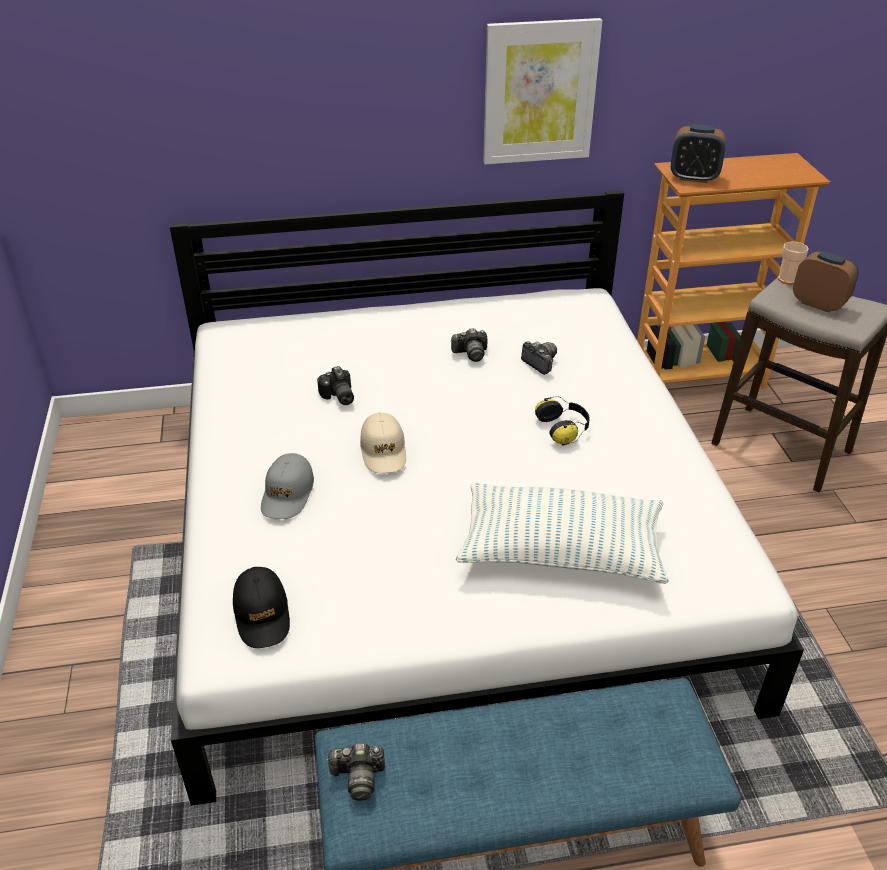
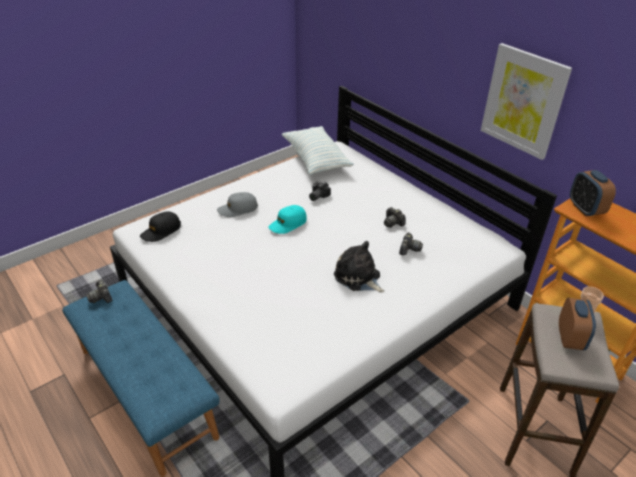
camera: 60 degrees right, 0 degrees up
beige cap [360,413,406,473] -> turquoise cap [268,205,307,234]
pillow [456,482,669,584] -> pillow moved to [282,126,354,175]
headphones [535,396,590,446] -> plush toy [334,241,384,293]

